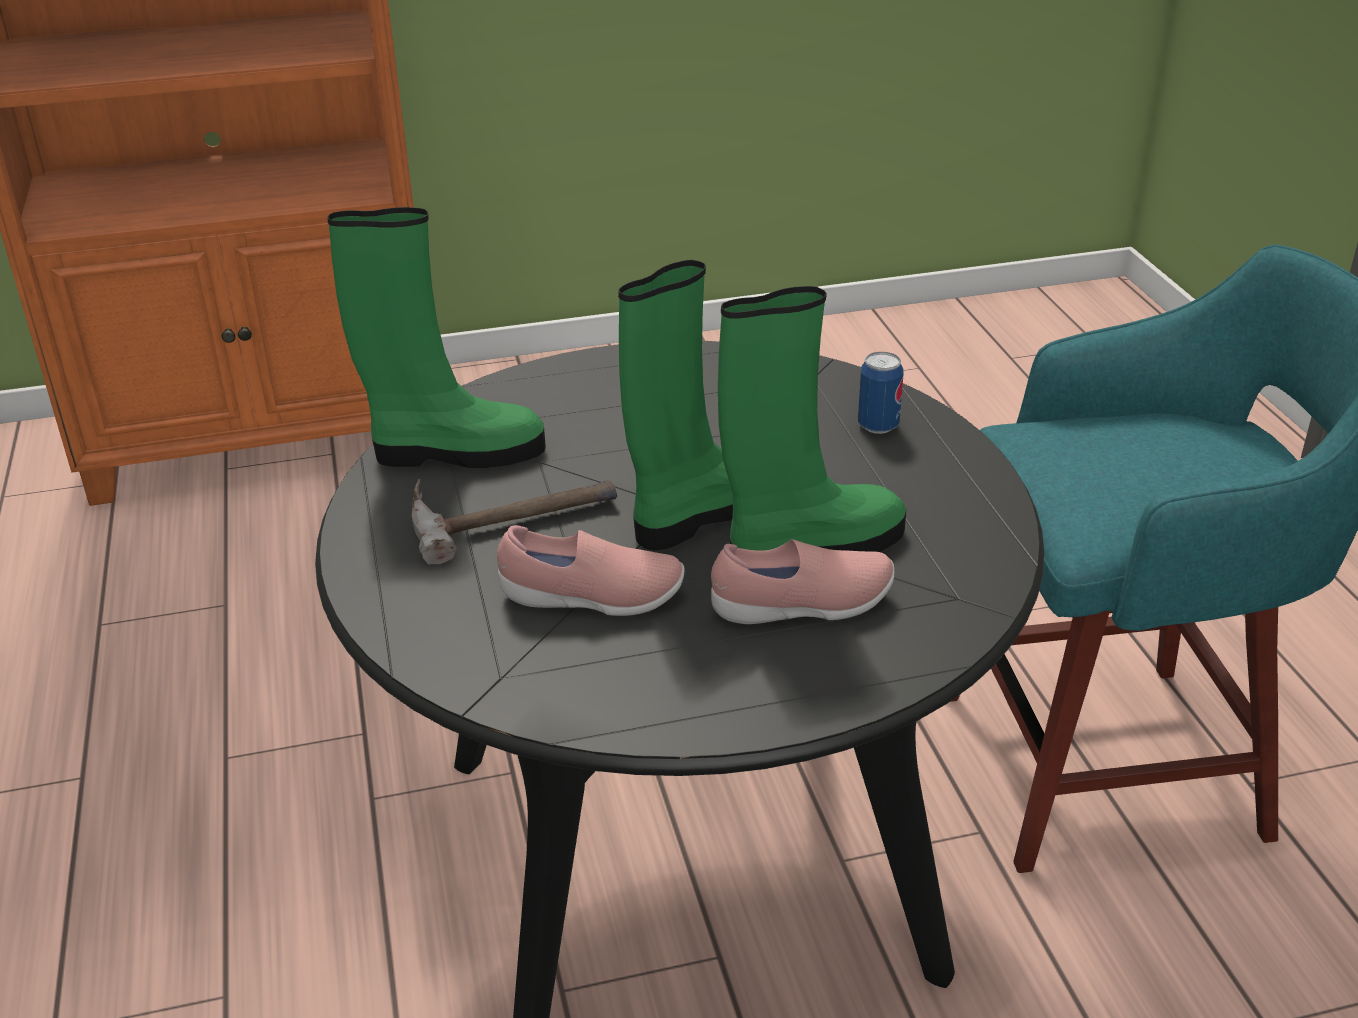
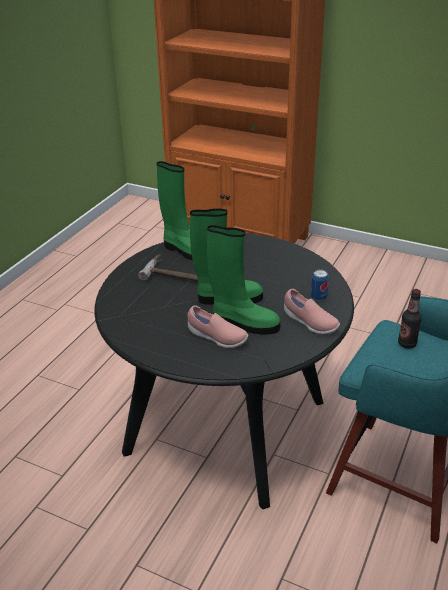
camera: 40 degrees right, 0 degrees up
pink shoe [497,525,685,616] -> pink shoe moved to [284,289,340,335]
none -> bottle [398,289,422,349]

